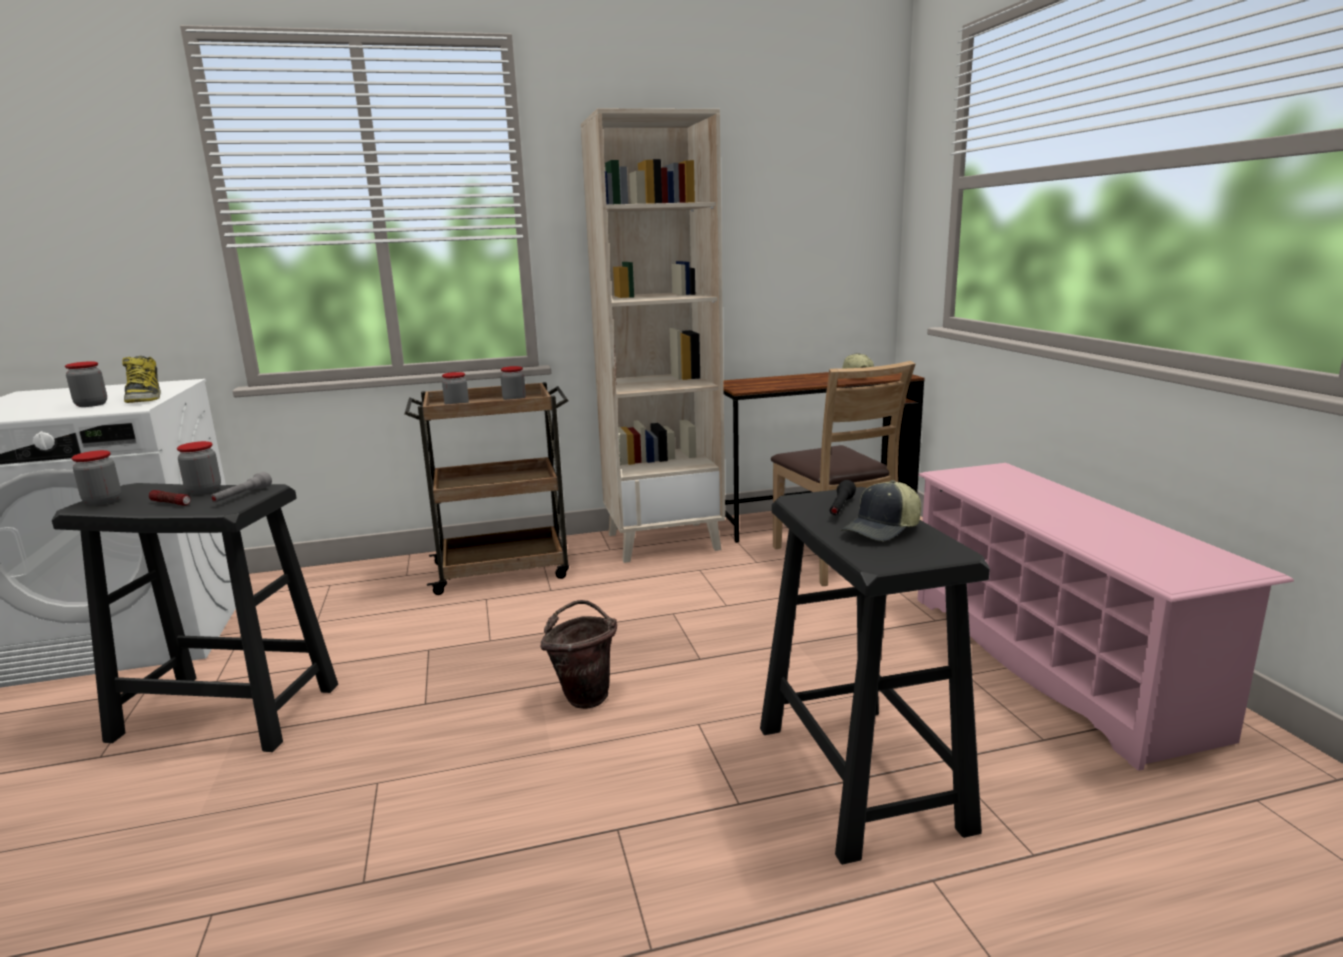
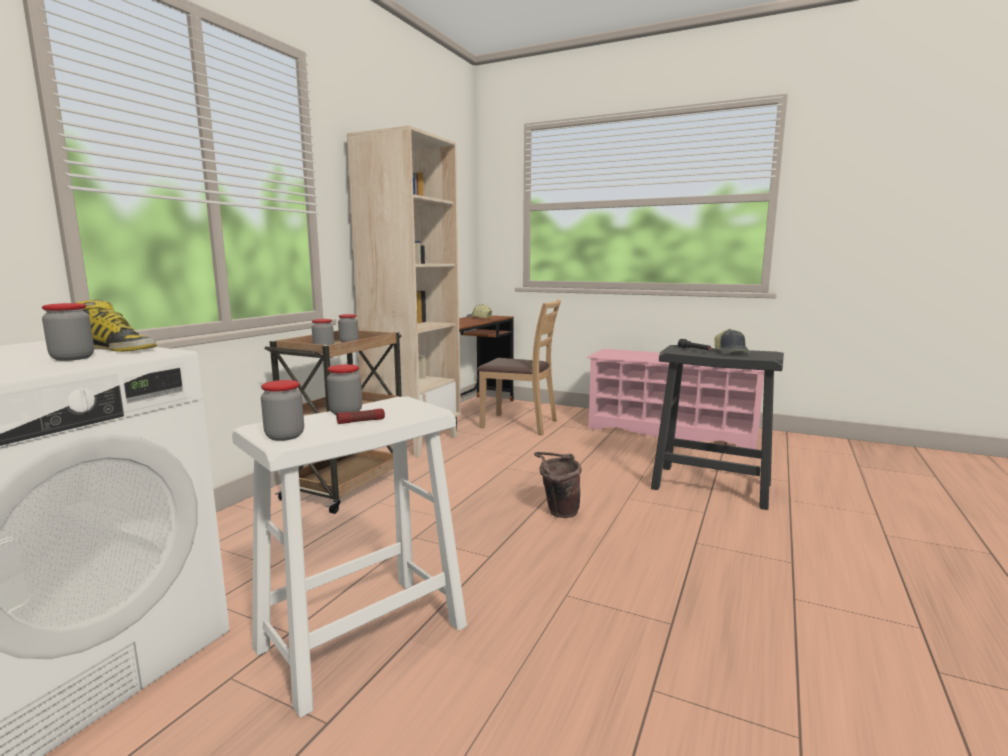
camera: 50 degrees left, 5 degrees down
black stool [52,483,338,752] -> white stool [232,397,467,717]
grey flashlight [210,472,272,503] -> none

